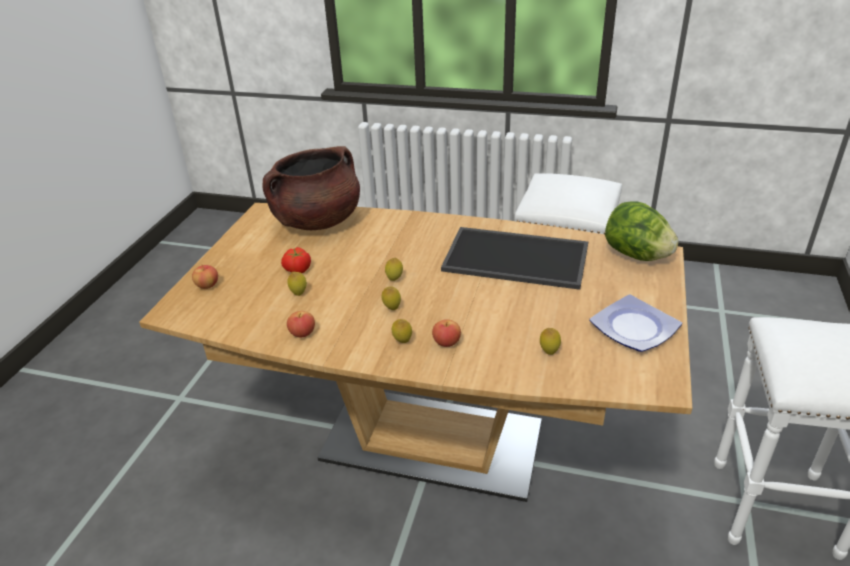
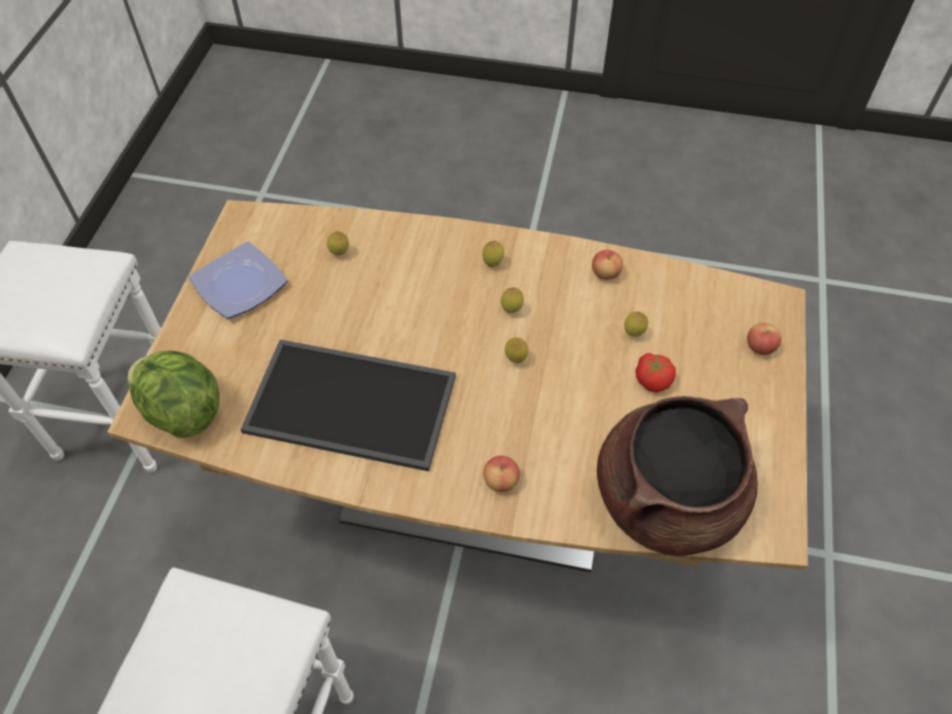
camera: 175 degrees right, 20 degrees up
apple [432,319,461,347] -> apple moved to [483,456,520,492]

